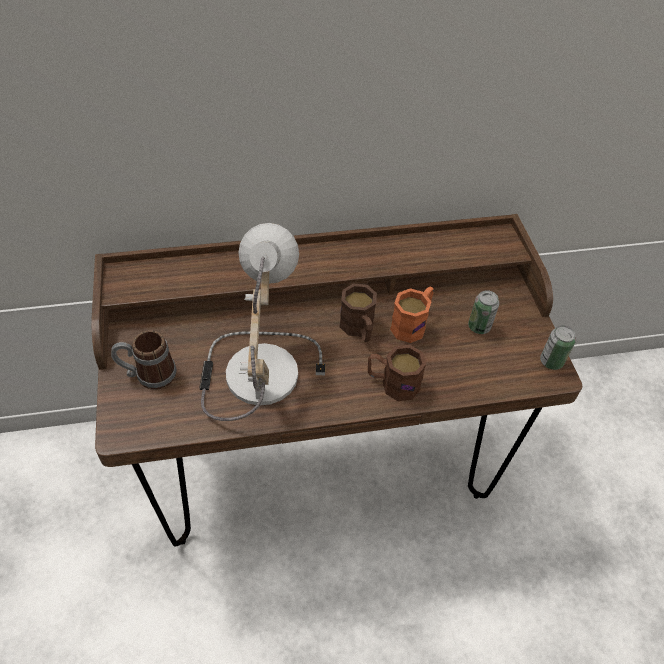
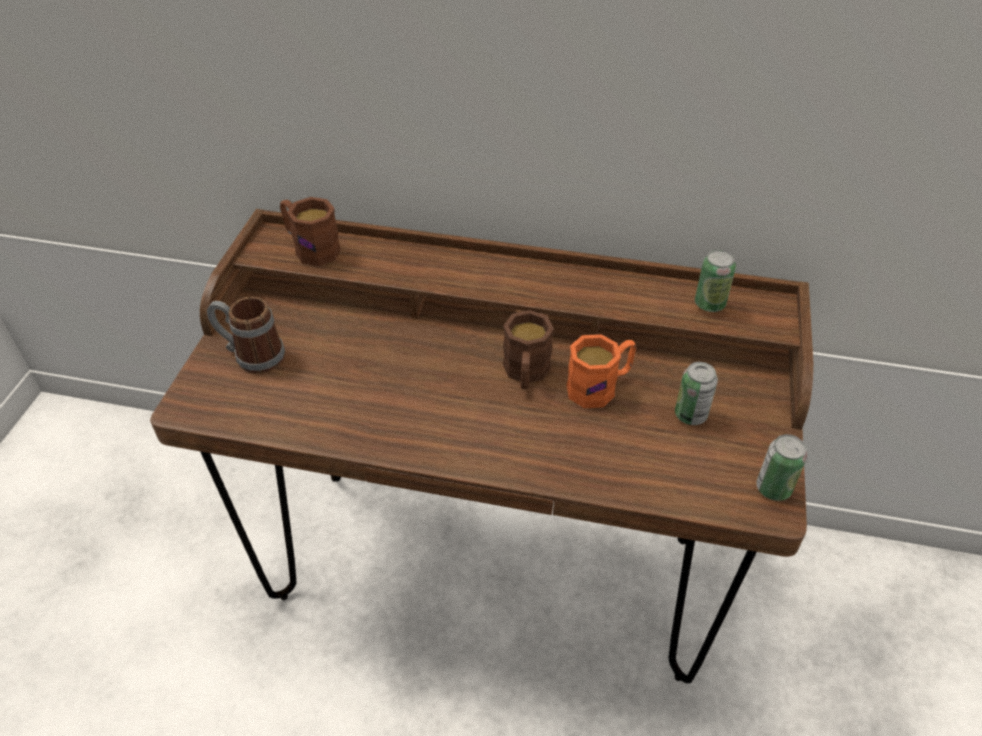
camera: 25 degrees right, 5 degrees down
table lamp [199,223,325,421] -> none
brown mug [368,345,426,401] -> brown mug moved to [280,197,341,266]
none -> can [695,250,736,312]

